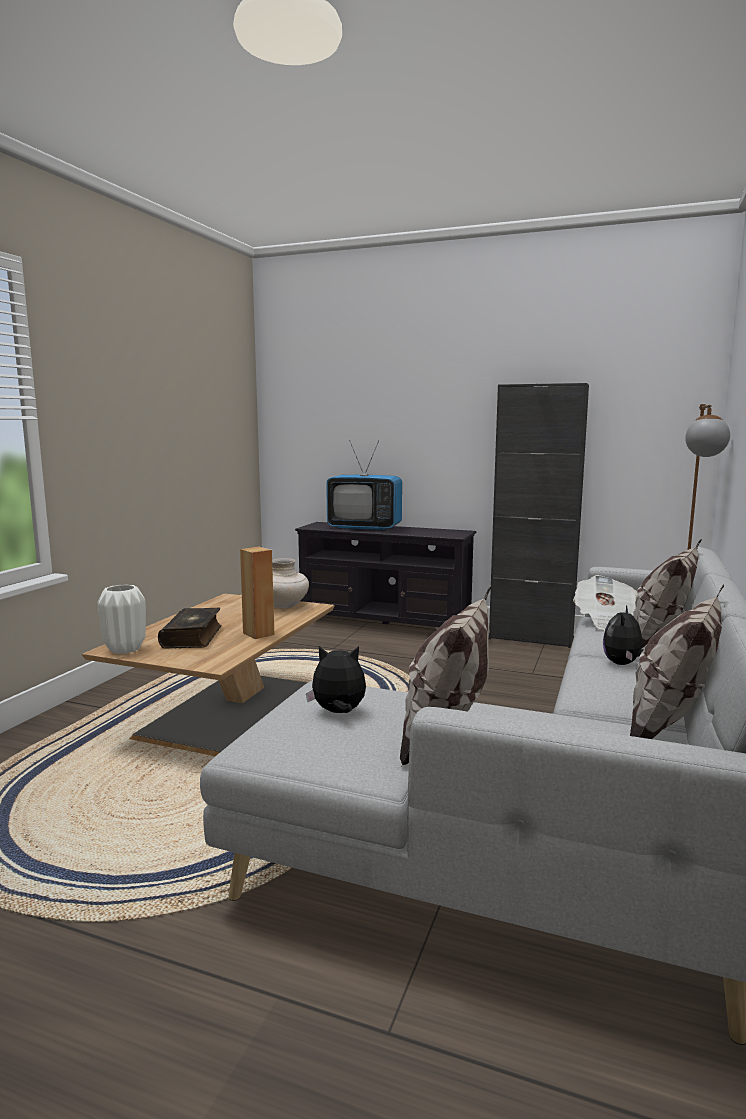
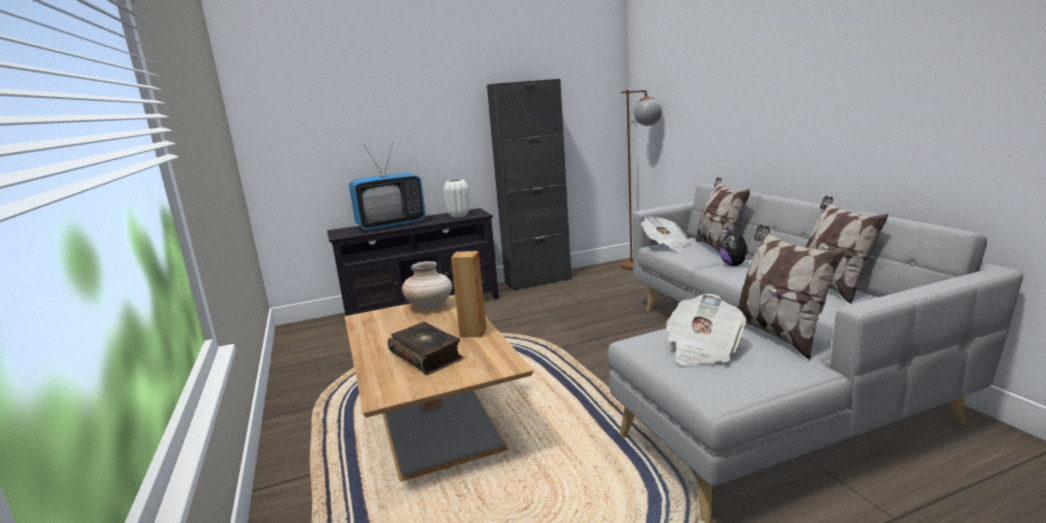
camera: 40 degrees left, 5 degrees up
white vase [97,585,146,654] -> white vase moved to [443,179,469,218]
plush toy [306,646,366,713] -> newspaper [665,294,746,366]

